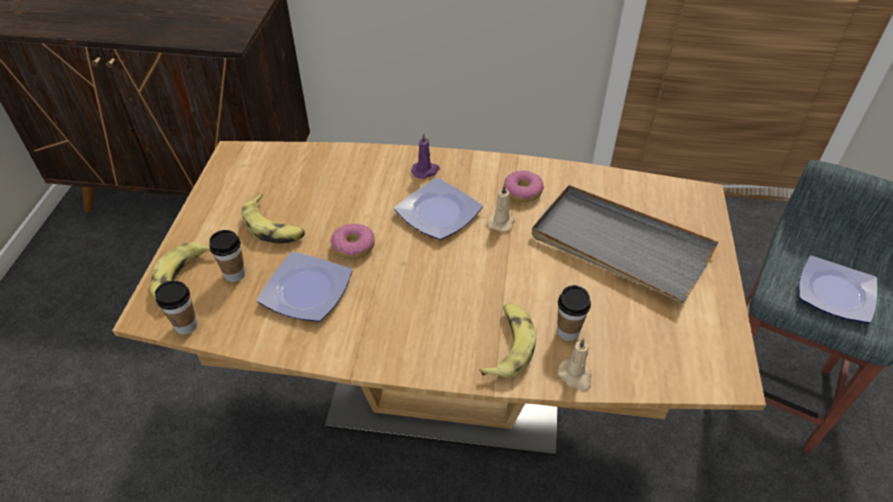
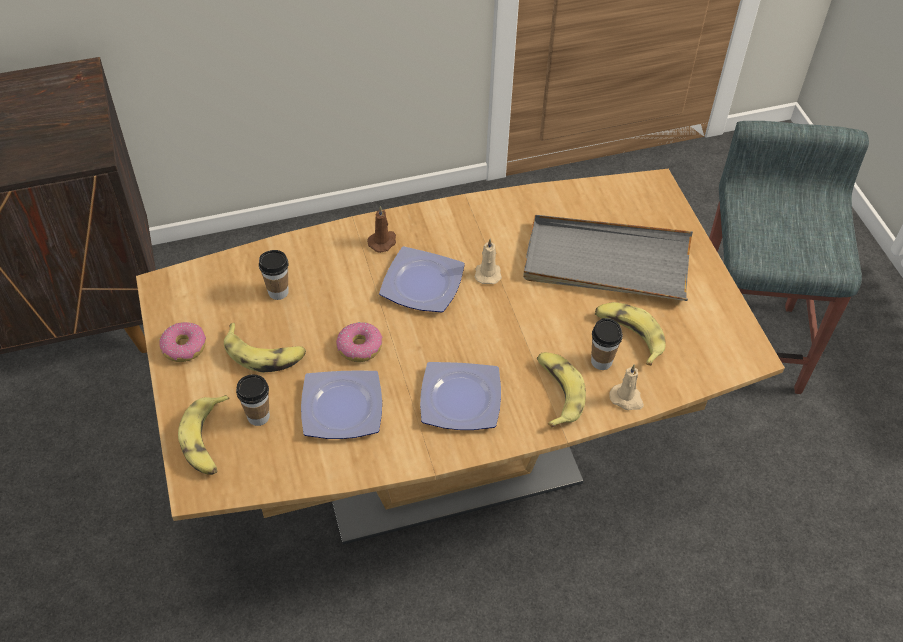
camera: 25 degrees left, 5 degrees up
cup [155,281,198,335] -> cup moved to [259,250,289,300]
purple candle [411,133,440,179] -> brown candle [367,206,396,253]
donut [504,170,544,202] -> donut moved to [159,322,206,362]
plate [799,255,877,323] -> plate moved to [420,362,501,430]
none -> banana [595,302,666,366]

